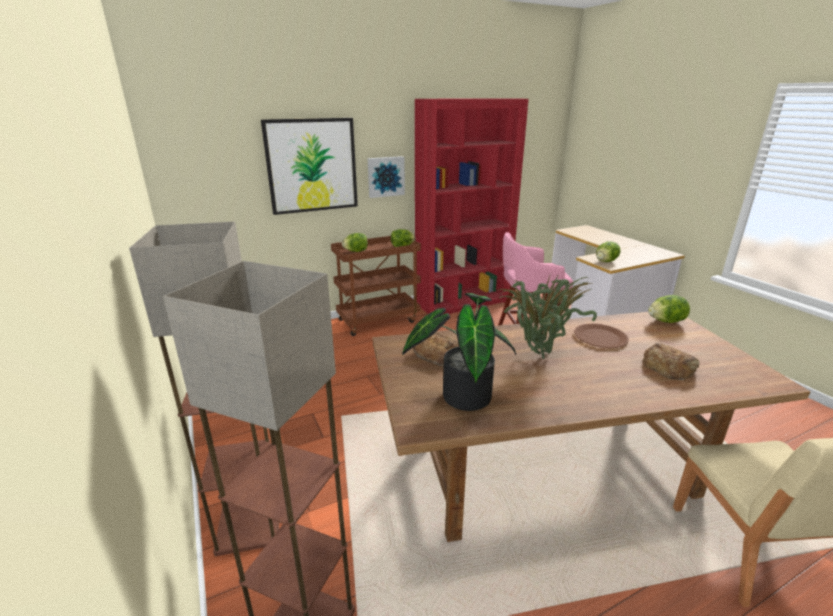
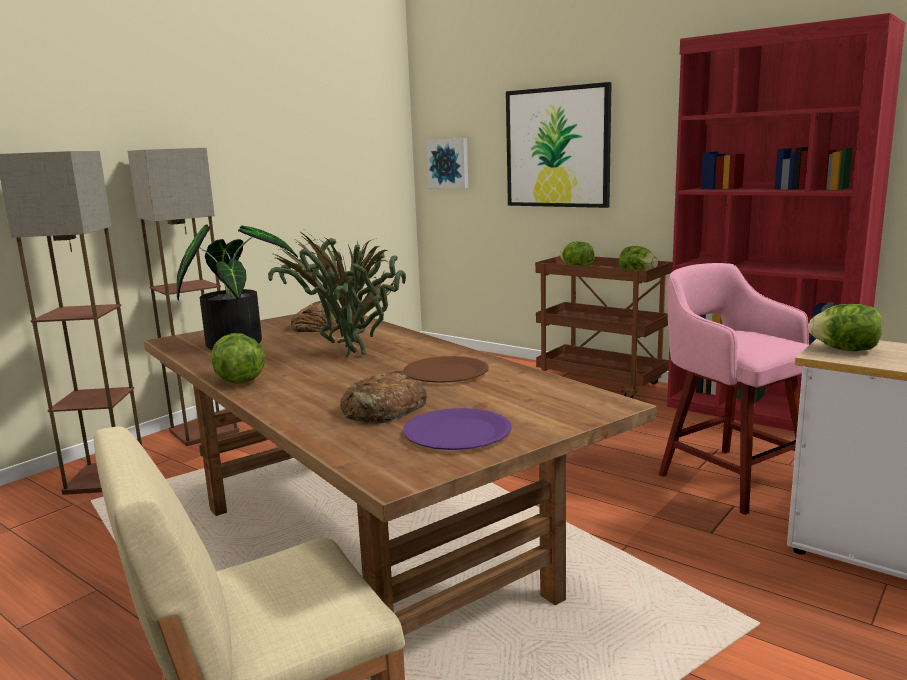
camera: 65 degrees right, 10 degrees down
picture [368,156,405,198] -> picture moved to [426,138,469,188]
lettuce [648,295,690,323] -> lettuce moved to [211,333,265,383]
none -> purple plate [404,408,512,450]

